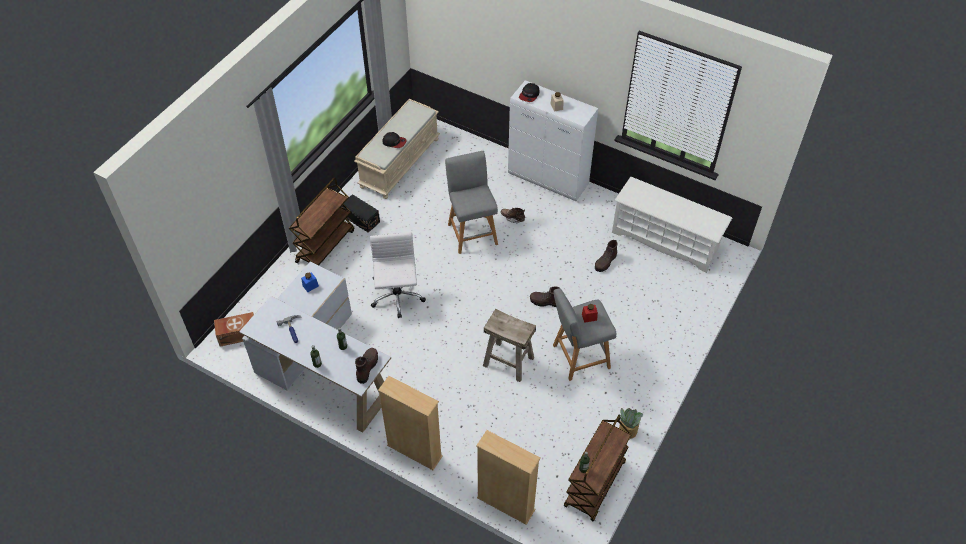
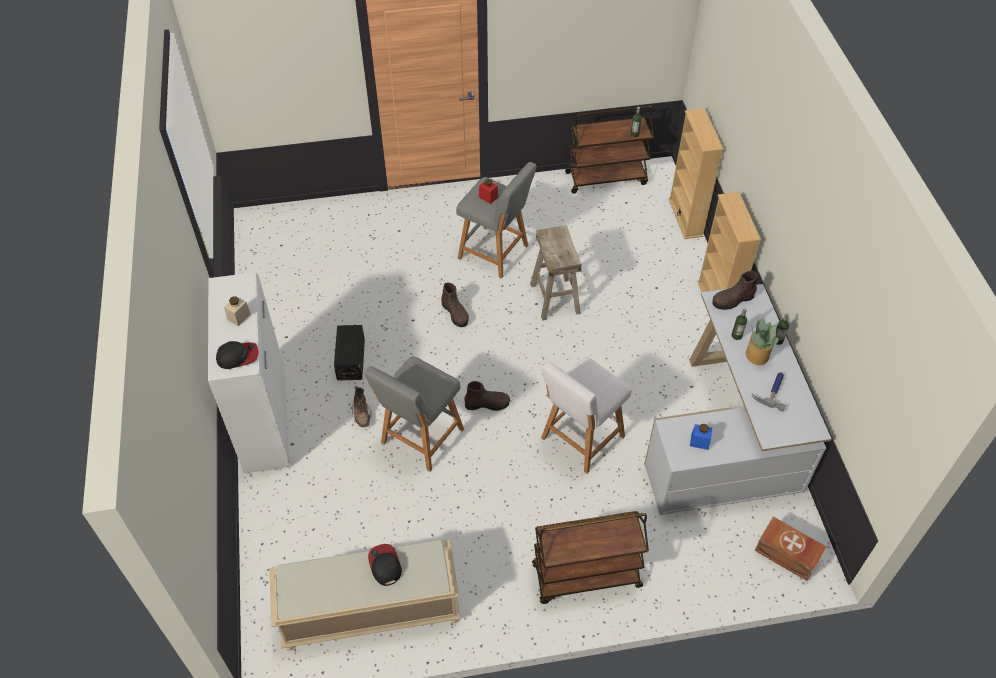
camera: 130 degrees left, 0 degrees up
black storage box [341,194,380,233] -> black storage box moved to [334,325,365,381]
white office chair [370,232,426,318] -> white stool [541,357,631,474]
brown boot [595,240,617,272] -> brown boot moved to [464,381,510,411]
white shoe rack [612,177,732,273] -> none
potted plant [619,408,643,439] -> potted plant moved to [746,318,779,365]

